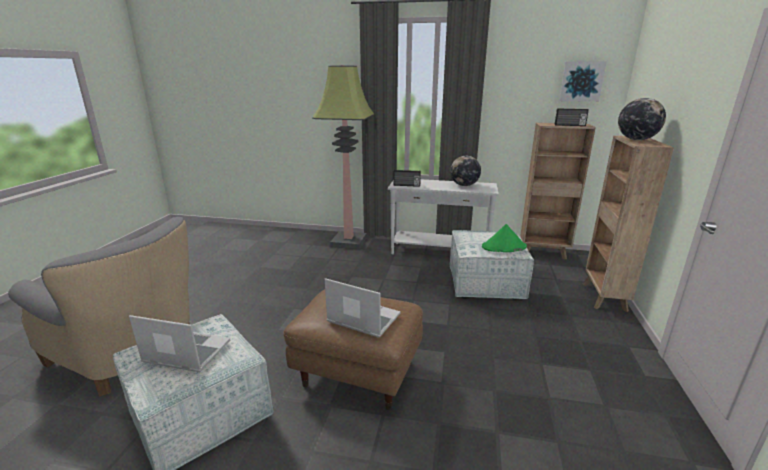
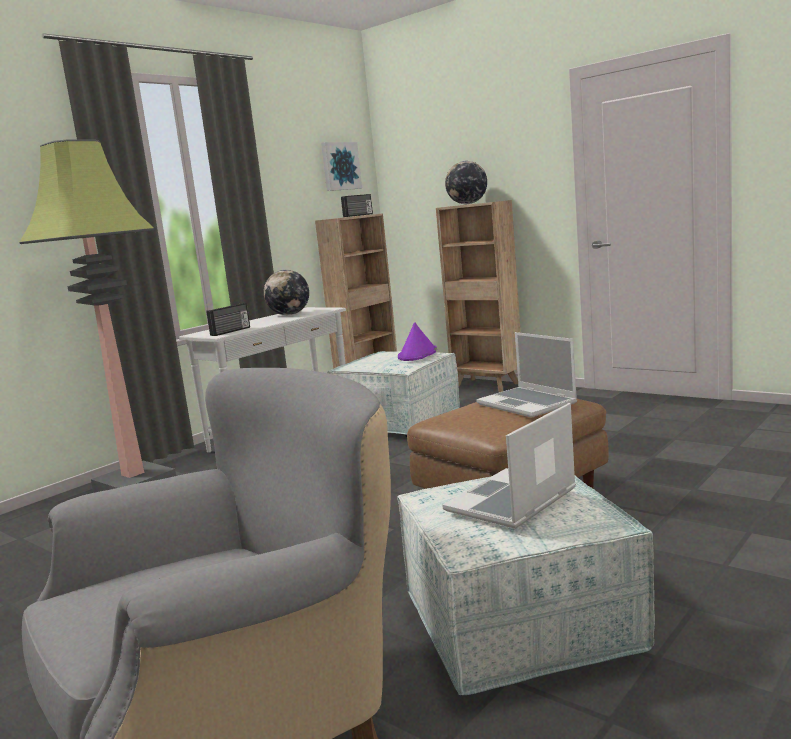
camera: 60 degrees left, 10 degrees down
laptop [325,278,401,338] -> laptop turned 90 degrees counterclockwise [476,332,577,418]
green hat [482,224,527,252] -> purple hat [398,322,437,361]

